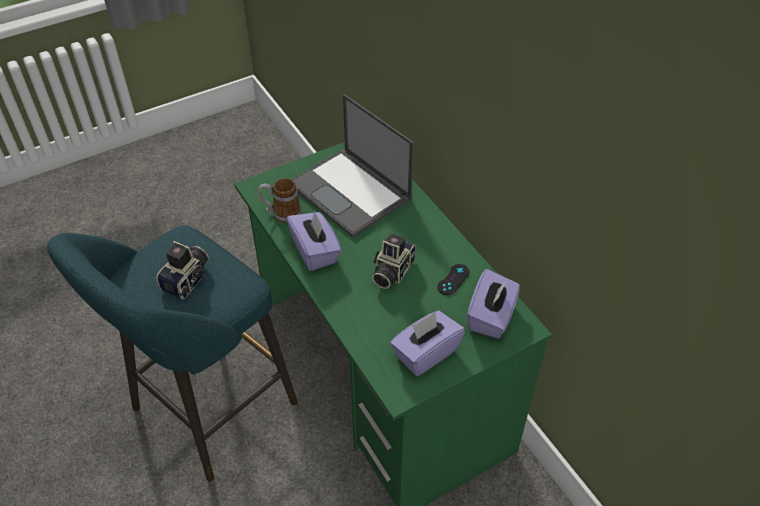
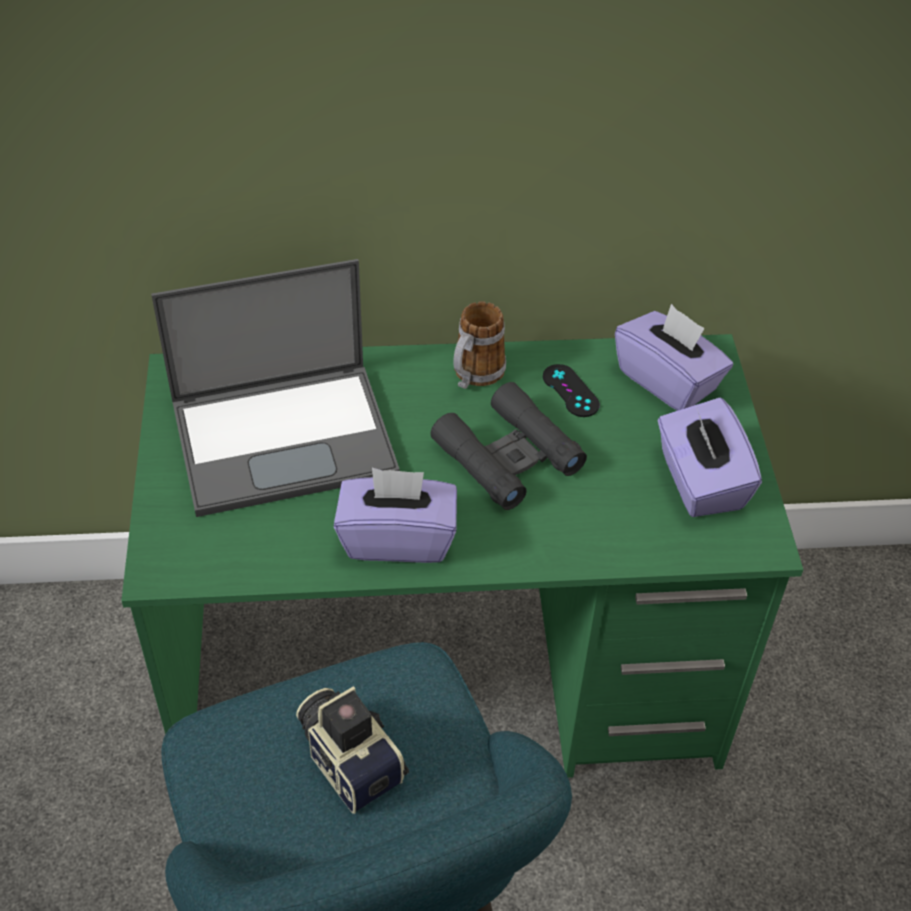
camera: 65 degrees left, 0 degrees up
mug [258,178,302,223] -> mug moved to [453,301,506,389]
camera [372,233,416,289] -> black binoculars [431,382,587,510]

